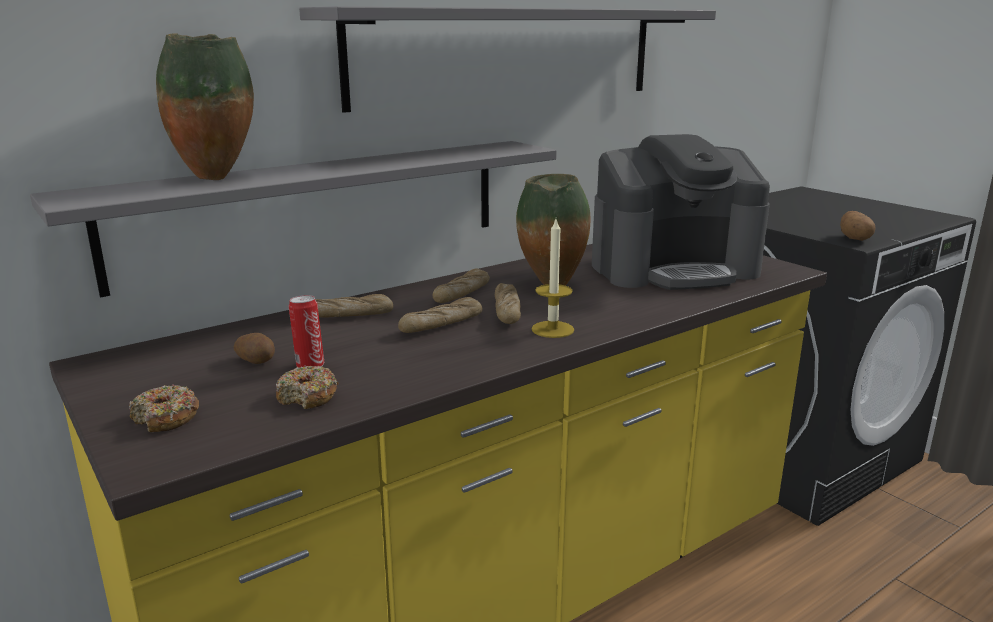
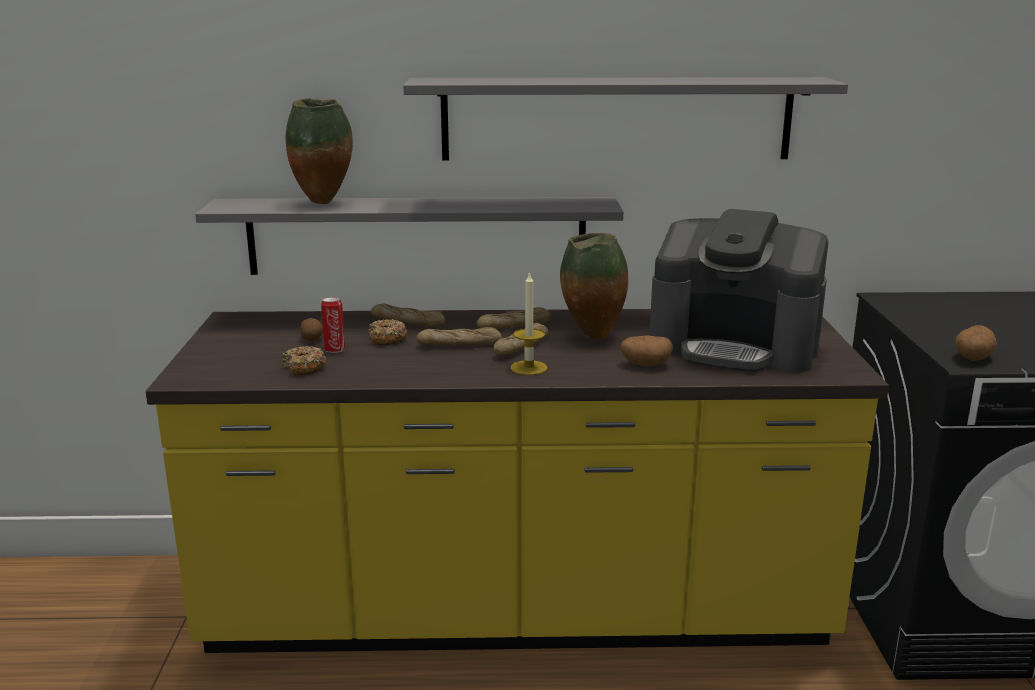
camera: 35 degrees right, 0 degrees up
donut [129,385,199,432] -> donut moved to [368,319,407,345]
none -> potato [620,335,673,366]

